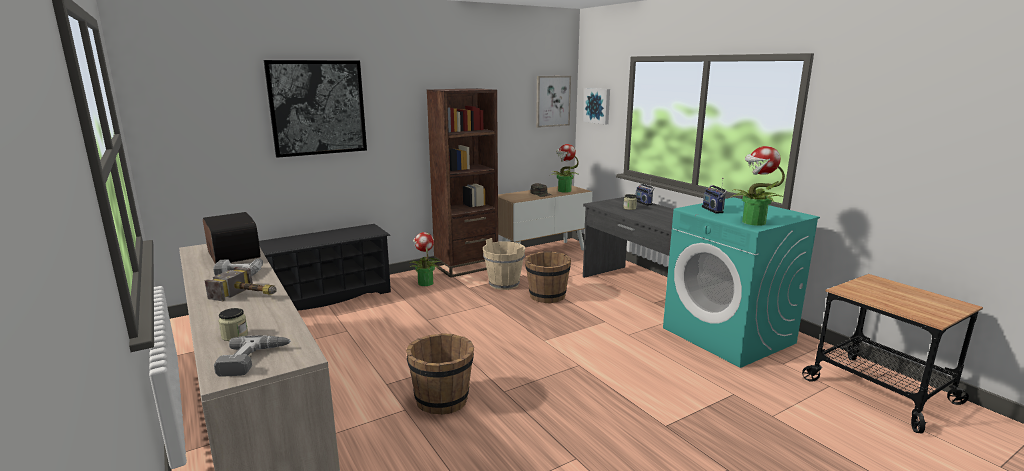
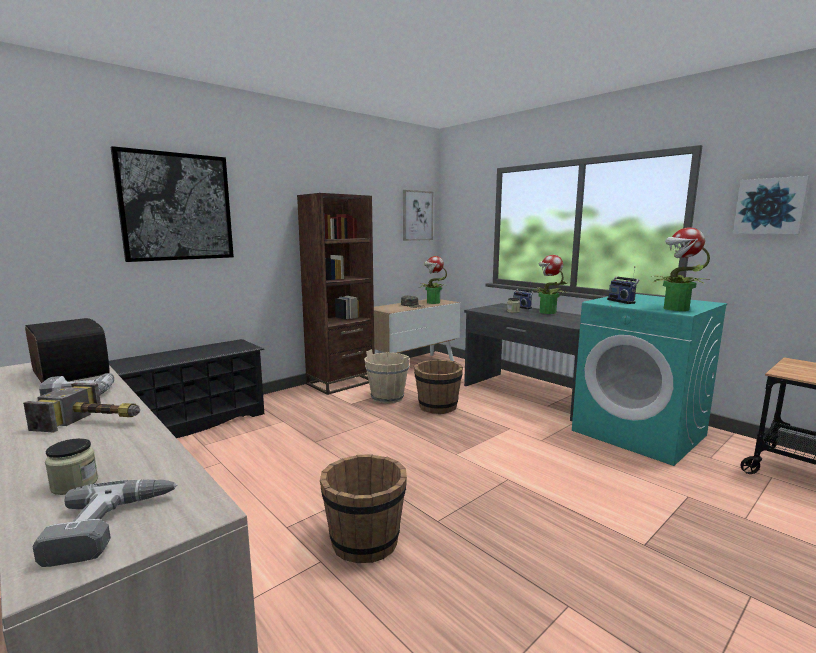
camera: 10 degrees left, 5 degrees down
potted plant [409,232,441,286] -> potted plant moved to [531,255,567,314]
picture [583,88,610,125] -> picture moved to [733,176,810,234]

